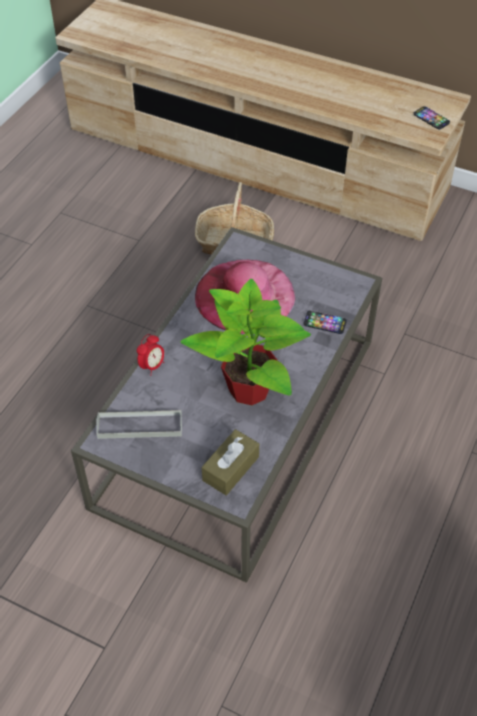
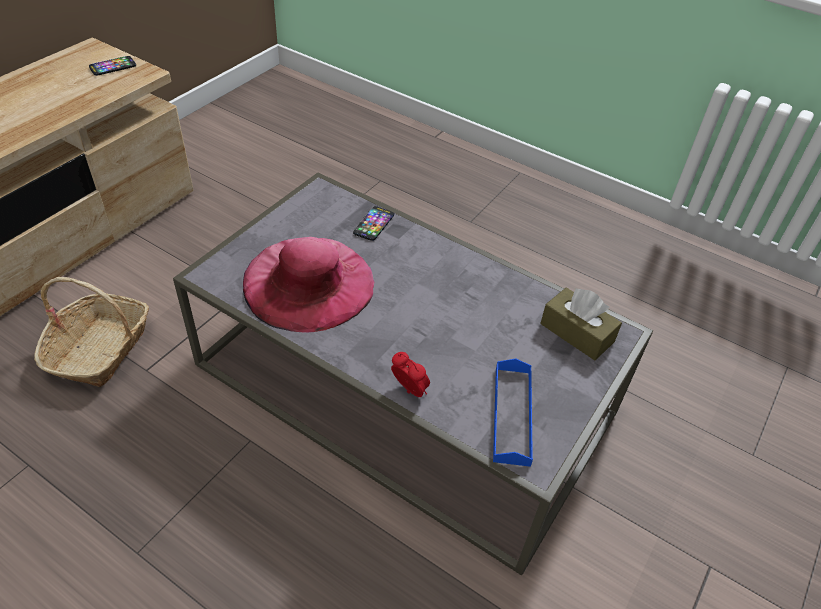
camera: 85 degrees left, 5 degrees down
grey tray [96,410,182,439] -> blue tray [493,358,533,467]
potted plant [180,279,311,405] -> none

